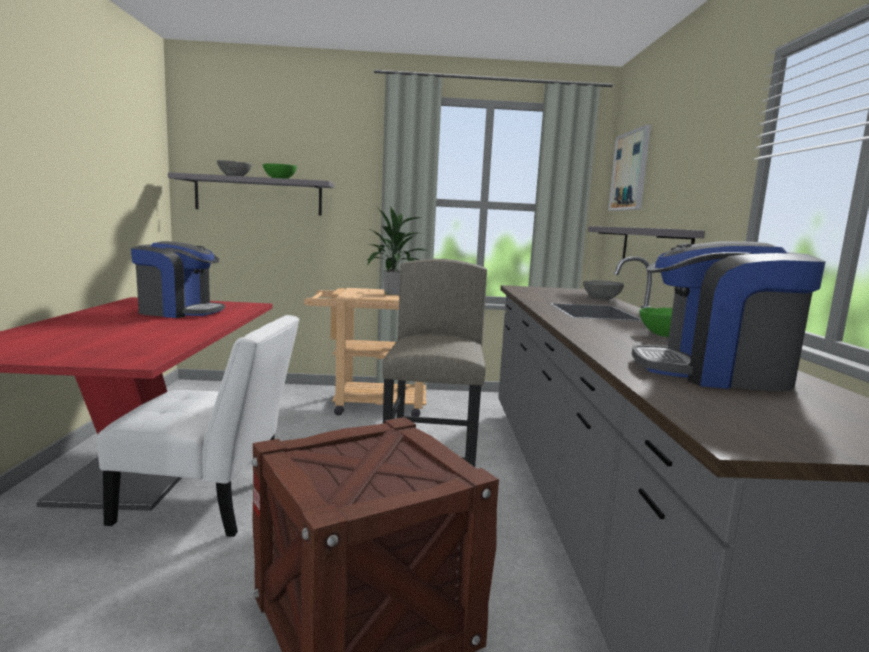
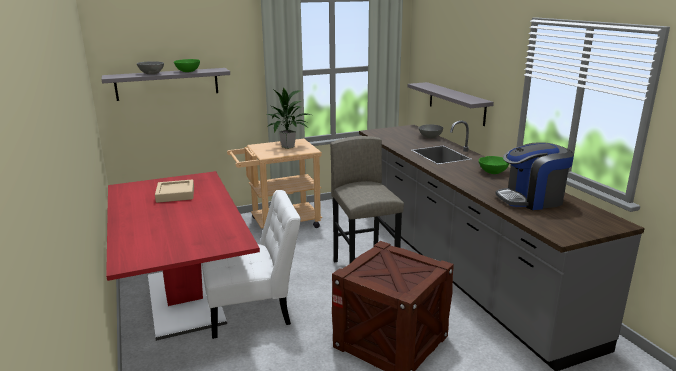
camera: 20 degrees left, 10 degrees up
coffee machine [131,241,225,318] -> beige tray [155,179,194,203]
picture [608,125,651,211] -> none

